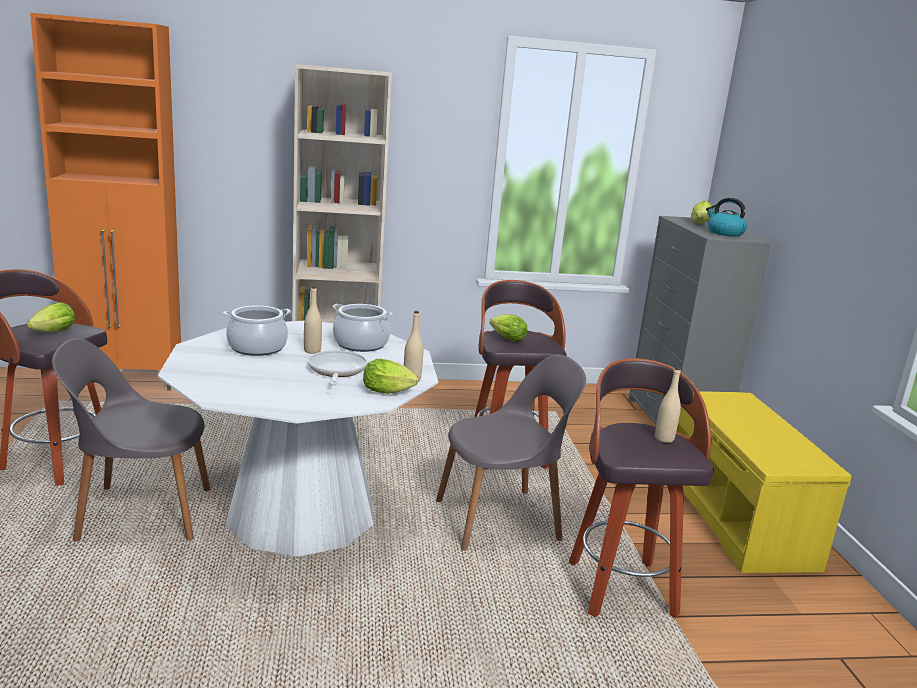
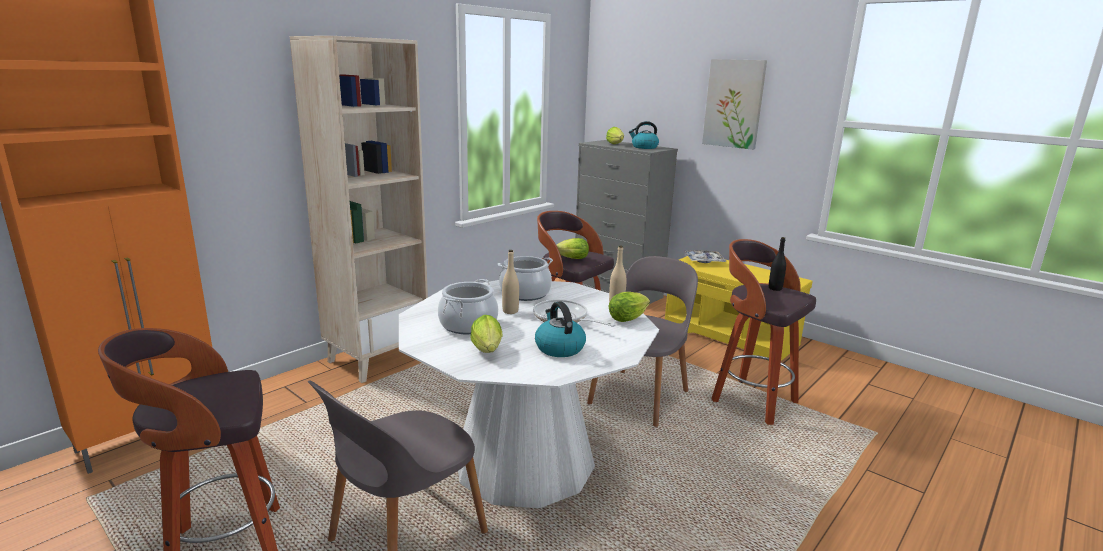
camera: 40 degrees left, 0 degrees up
lettuce [27,302,75,332] -> lettuce moved to [471,315,502,353]
beige bottle [655,367,681,443] -> black bottle [769,237,786,291]
none -> kettle [535,301,586,357]
none -> tray [685,250,726,263]
none -> picture [702,59,767,150]

